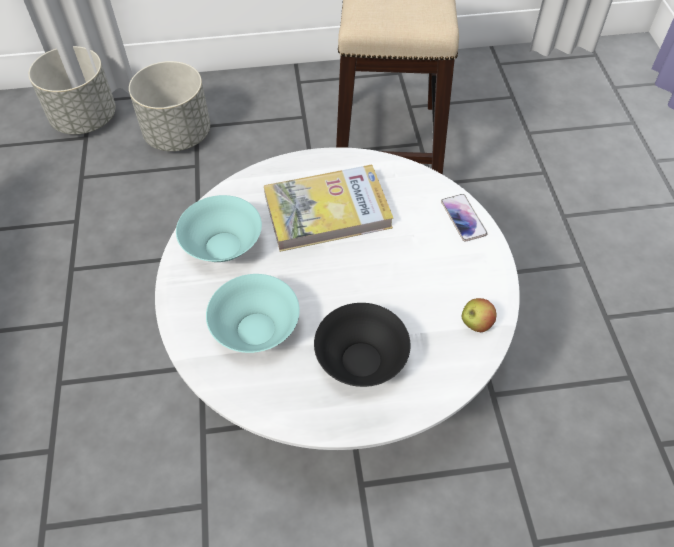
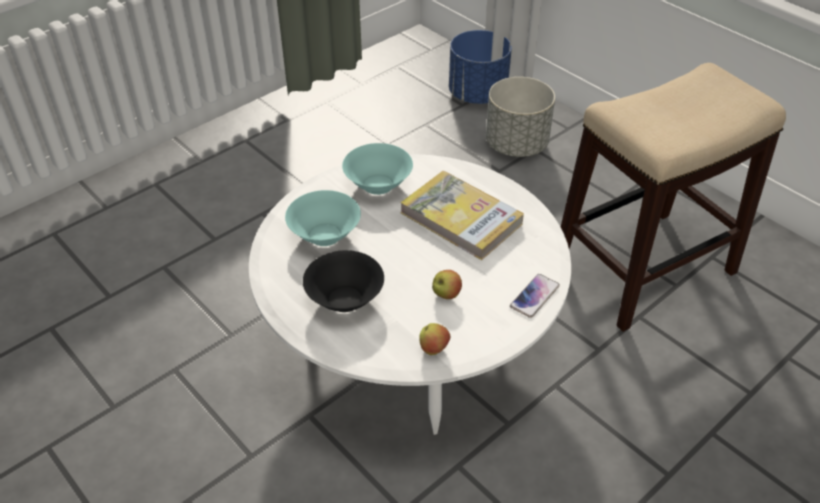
camera: 55 degrees right, 10 degrees down
grey planter [29,46,116,135] -> blue planter [449,30,512,104]
none -> apple [432,270,462,299]

